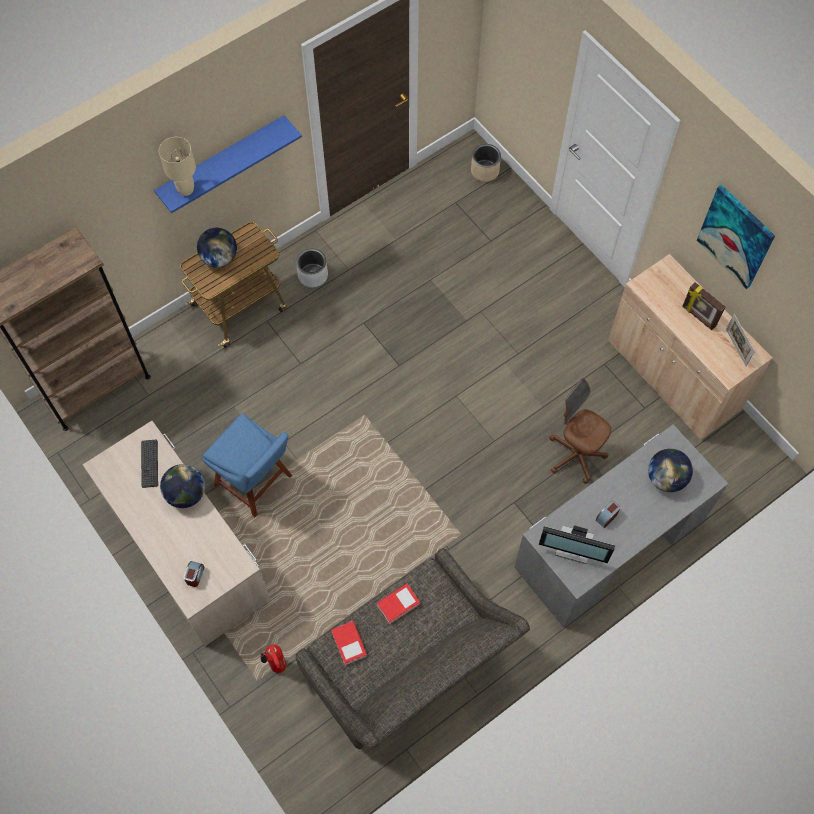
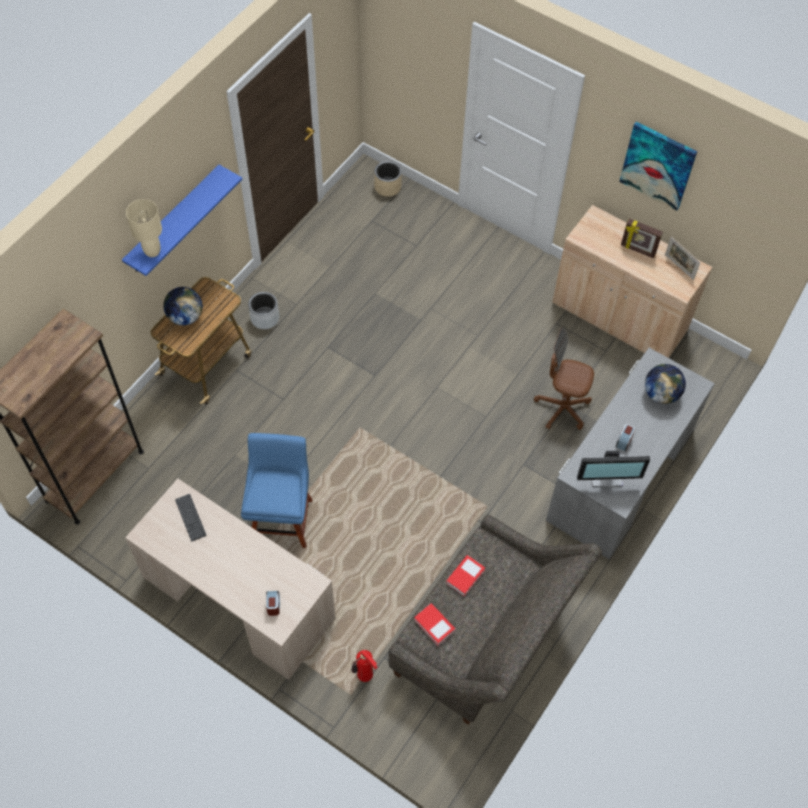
camera: 20 degrees left, 5 degrees down
globe [160,464,205,508] -> none
blue chair [202,413,292,517] -> blue chair turned 105 degrees counterclockwise [241,433,312,548]

